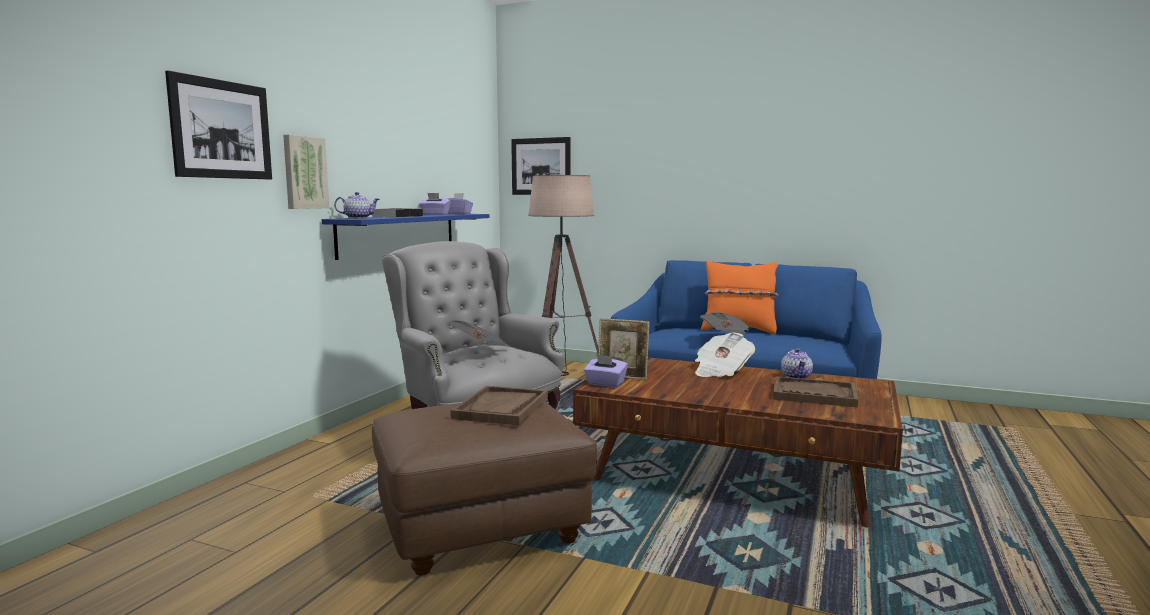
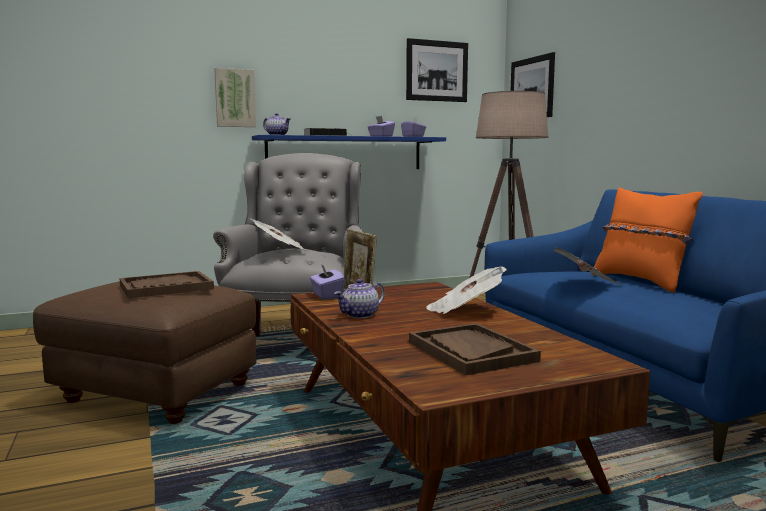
camera: 45 degrees right, 0 degrees up
picture [165,70,272,180] -> picture moved to [406,38,468,102]
teapot [781,348,813,379] -> teapot moved to [334,279,385,318]

